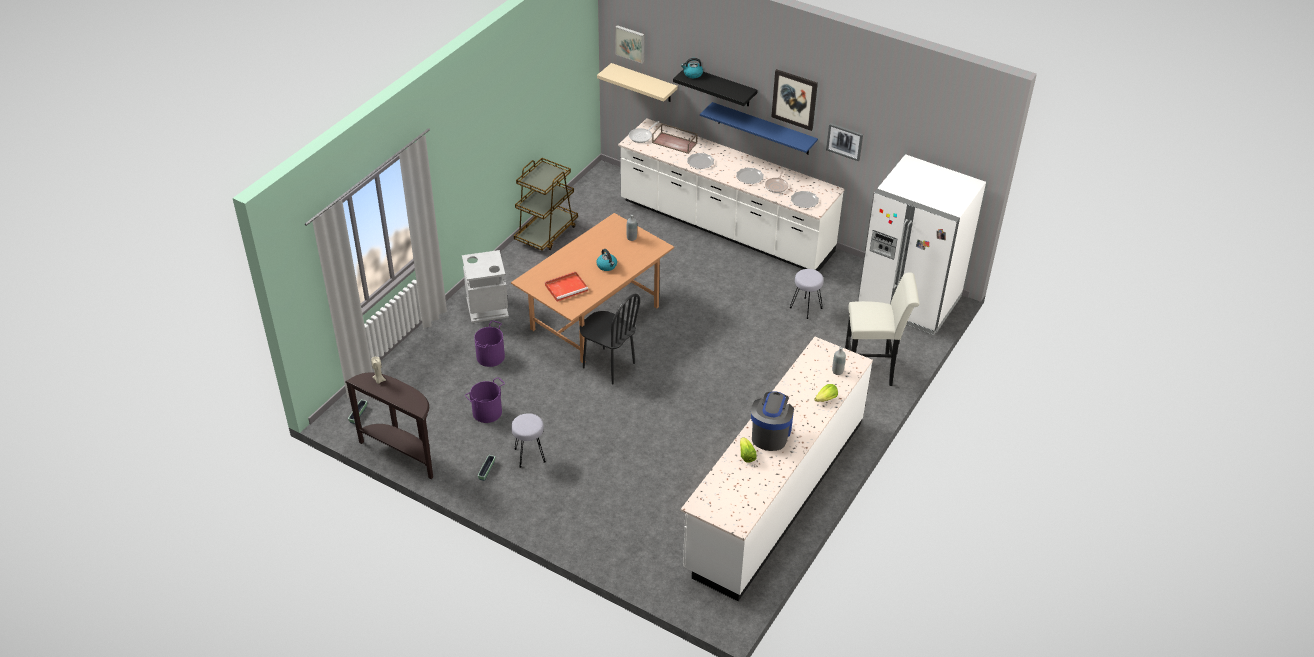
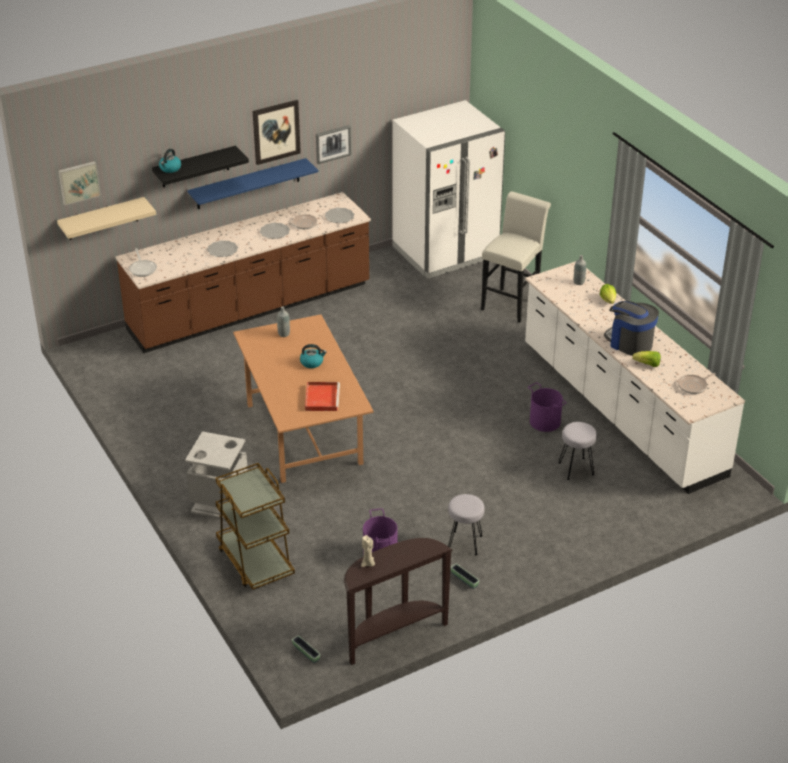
camera: 60 degrees left, 5 degrees down
purple bucket [474,320,505,367] -> purple bucket moved to [528,382,567,432]
brown cart [514,158,578,250] -> brown cart moved to [216,463,295,590]
black chair [579,294,640,384] -> none
white counter [618,118,845,272] -> brown counter [115,192,371,353]
brown tray [652,123,698,154] -> none
grey stool [790,269,824,319] -> grey stool moved to [558,422,597,480]
none -> frying pan [678,373,716,394]

